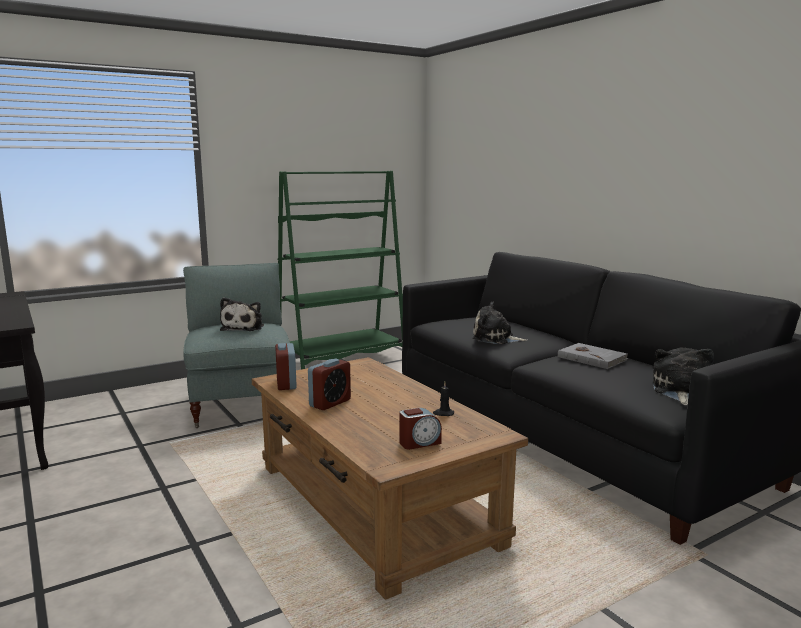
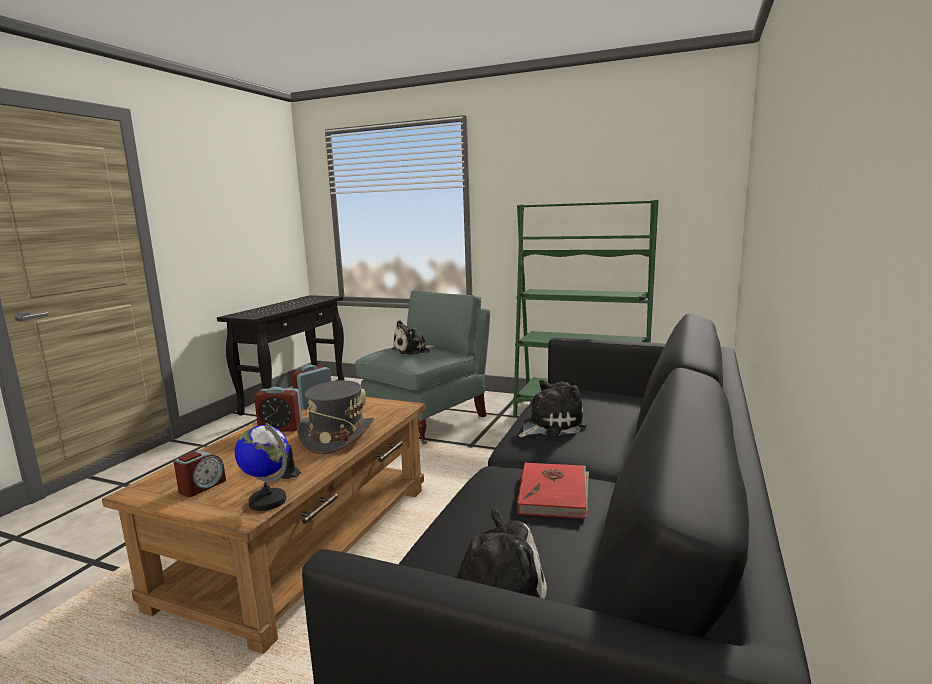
camera: 55 degrees right, 0 degrees up
alarm clock [399,408,442,450] -> alarm clock turned 90 degrees counterclockwise [173,451,226,497]
plush toy [472,302,528,344] -> plush toy turned 75 degrees clockwise [519,380,587,437]
grey book [558,343,628,369] -> red book [517,462,589,519]
none -> globe [235,423,289,511]
none -> grey hat [297,380,374,454]

